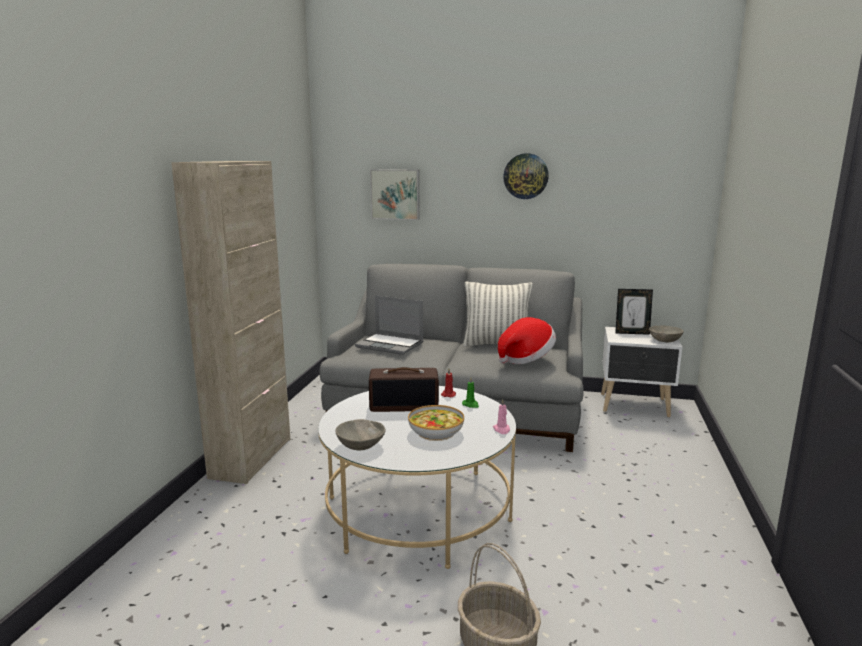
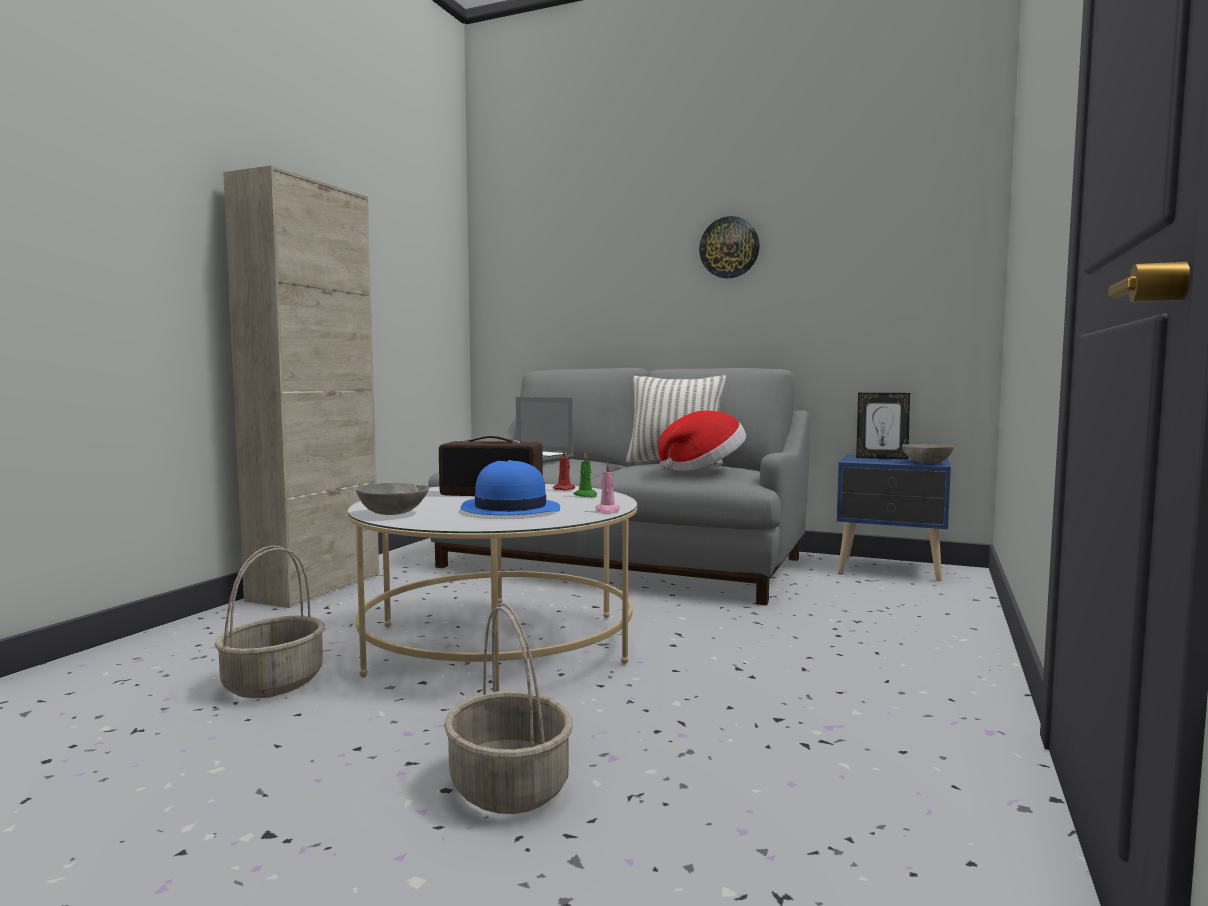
camera: 10 degrees right, 10 degrees down
picture [370,169,420,220] -> none
bowl [408,405,464,441] -> blue hat [461,460,560,515]
white nightstand [601,327,682,417] -> blue nightstand [837,455,951,581]
none -> basket [214,545,325,698]

